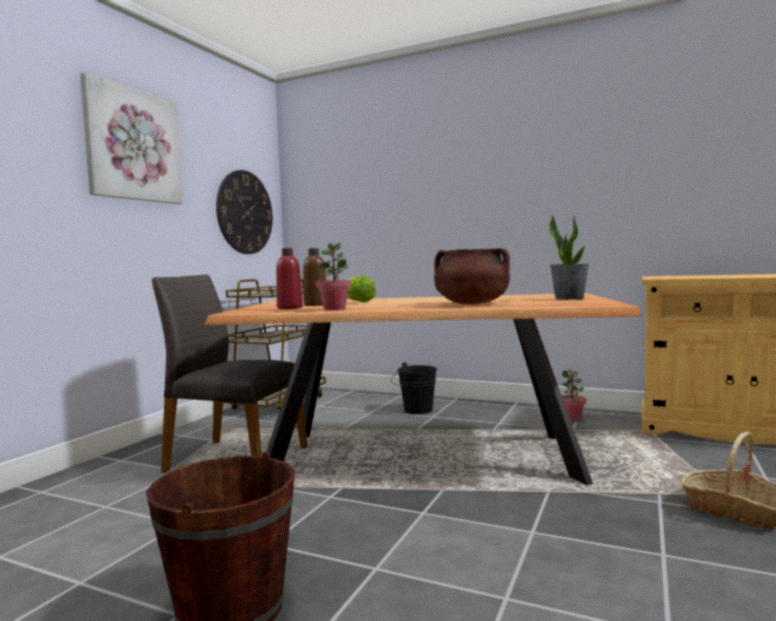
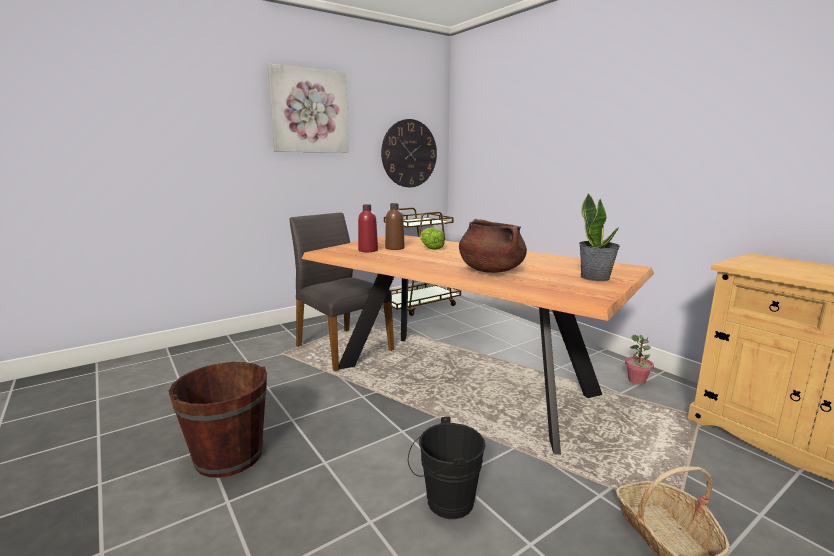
camera: 30 degrees right, 10 degrees up
potted plant [316,242,351,310] -> none
black bucket [391,362,437,414] -> black bucket moved to [408,416,486,519]

